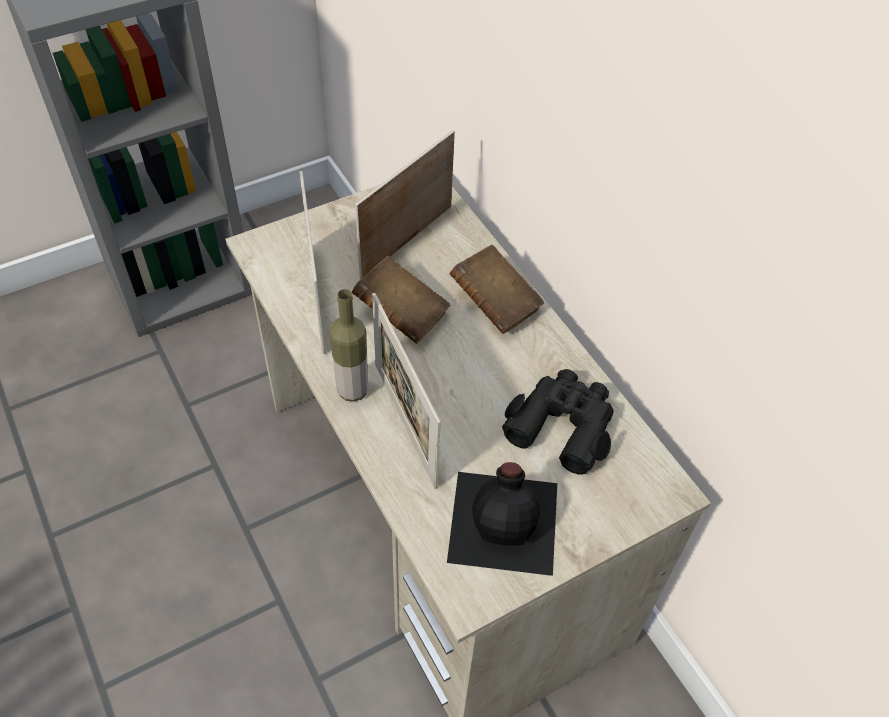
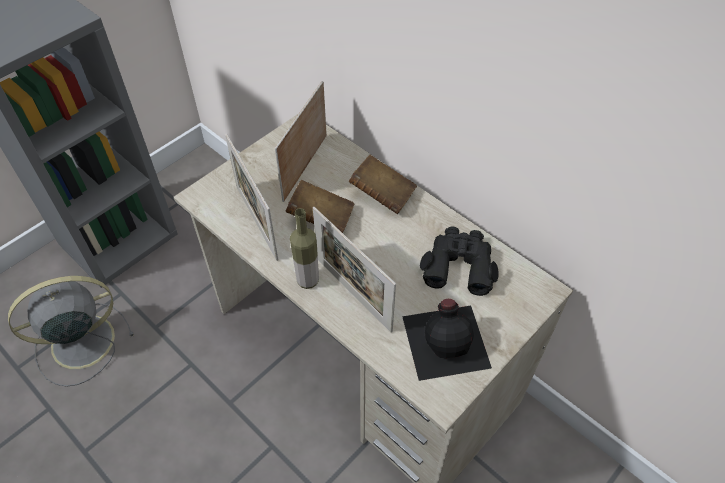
camera: 15 degrees left, 0 degrees up
none -> grey fan [8,276,134,387]

